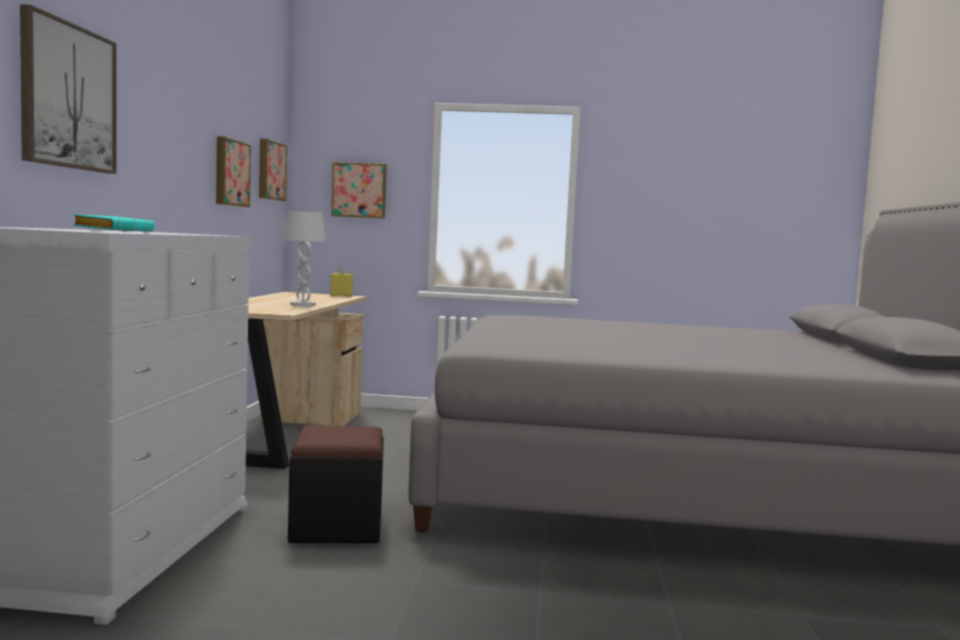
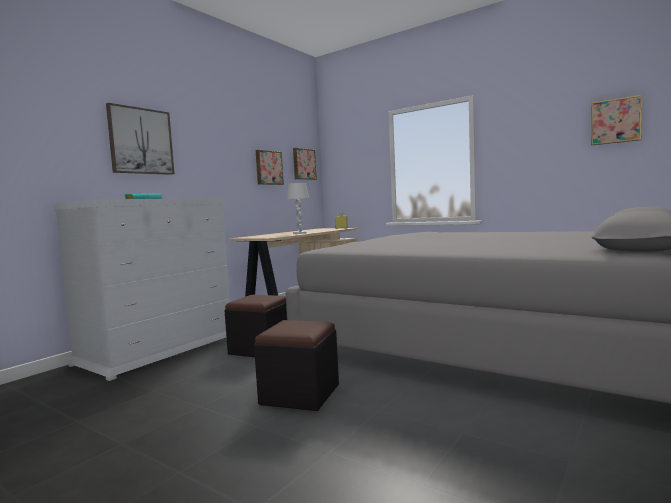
camera: 30 degrees right, 0 degrees up
picture [331,162,387,219] -> picture moved to [591,95,642,145]
none -> black ottoman [254,320,339,411]

